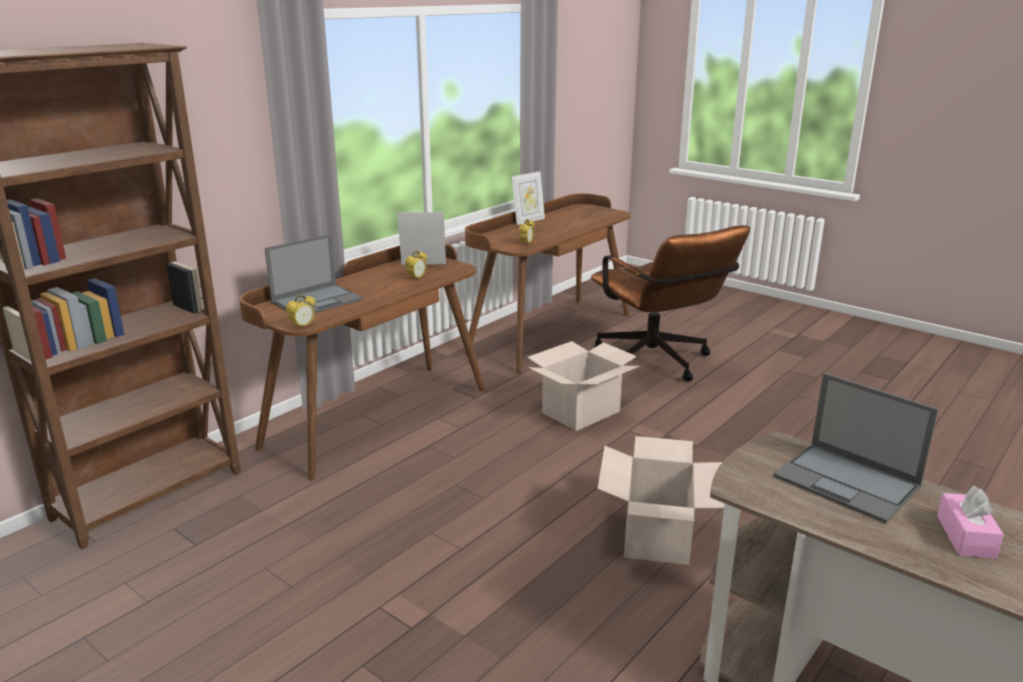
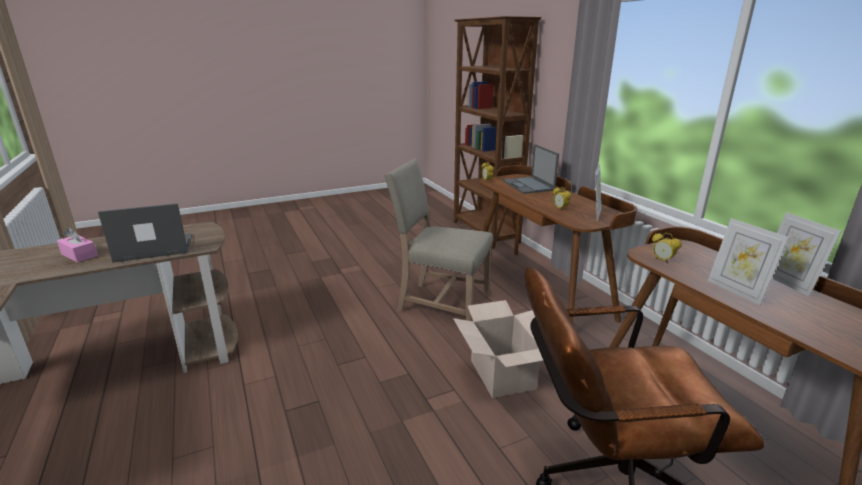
camera: 115 degrees right, 0 degrees up
cardboard box [597,436,724,565] -> none
none -> beige chair [384,159,493,321]
none -> picture frame [708,218,789,305]

